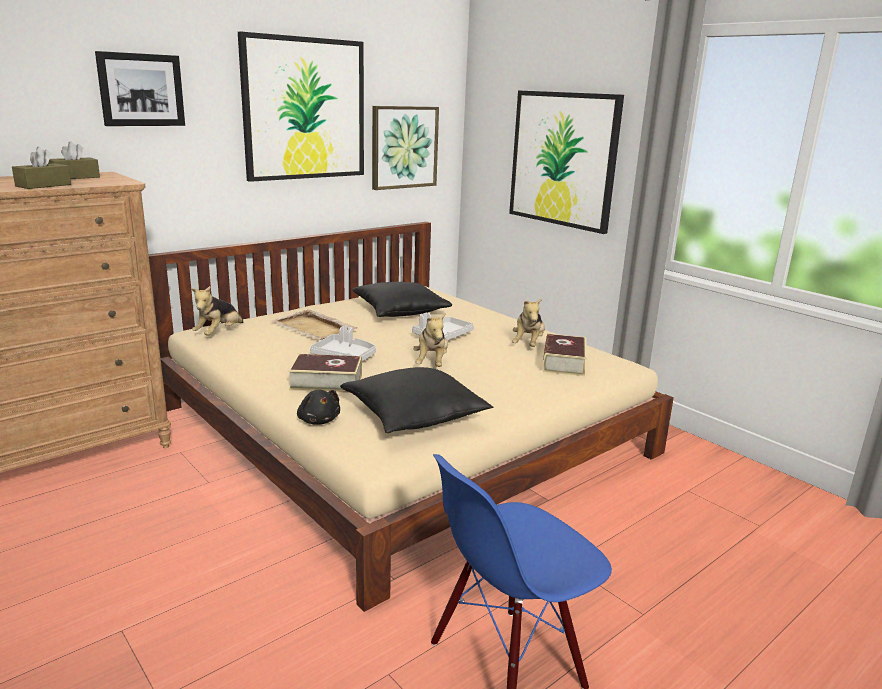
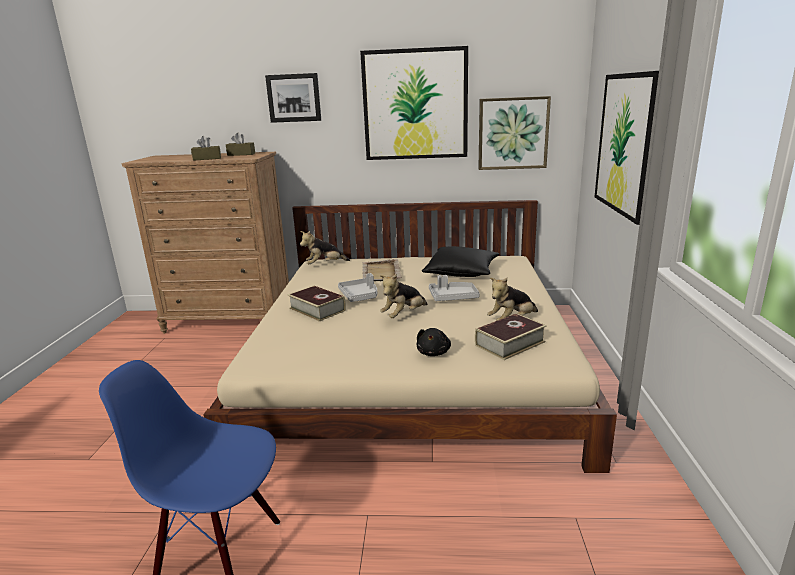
camera: 45 degrees right, 0 degrees up
black plush toy [297,390,340,425] -> black plush toy moved to [417,328,451,356]
black pillow [340,367,494,433] -> none

